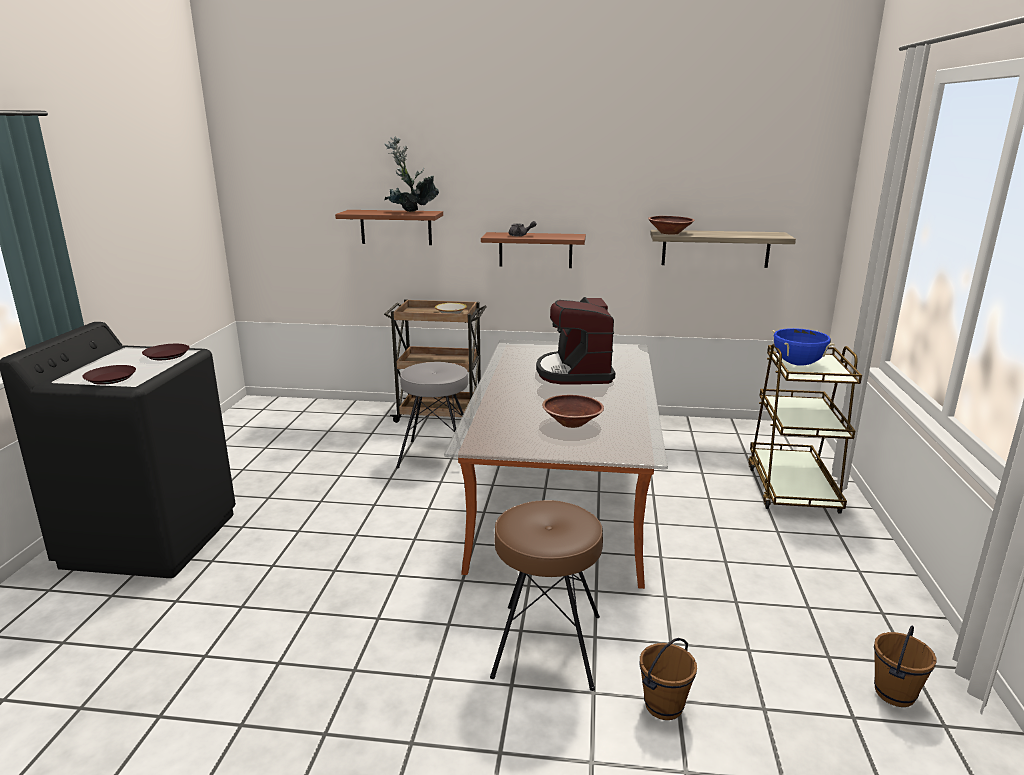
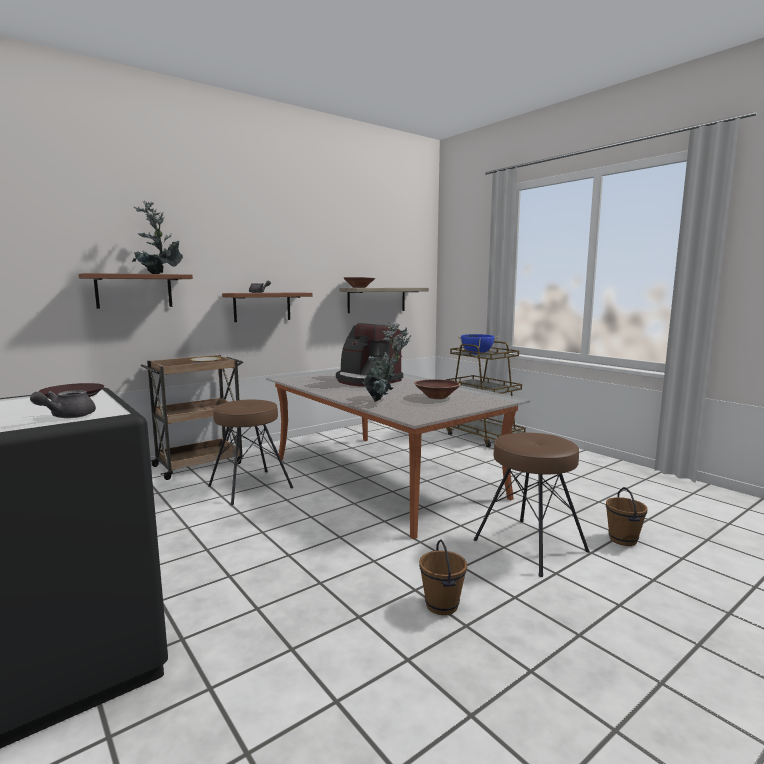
camera: 45 degrees left, 10 degrees down
brown plate [82,365,136,385] -> grey teapot [30,390,96,418]
grey stool [396,362,468,468] -> brown stool [208,399,293,505]
brown bucket [874,626,937,707] -> brown bucket moved to [419,539,467,615]
none -> potted plant [362,322,411,402]

